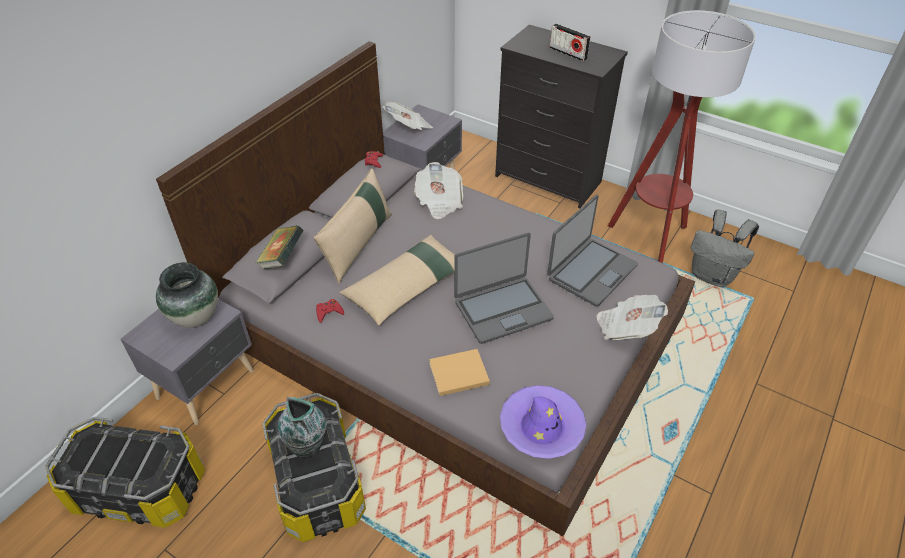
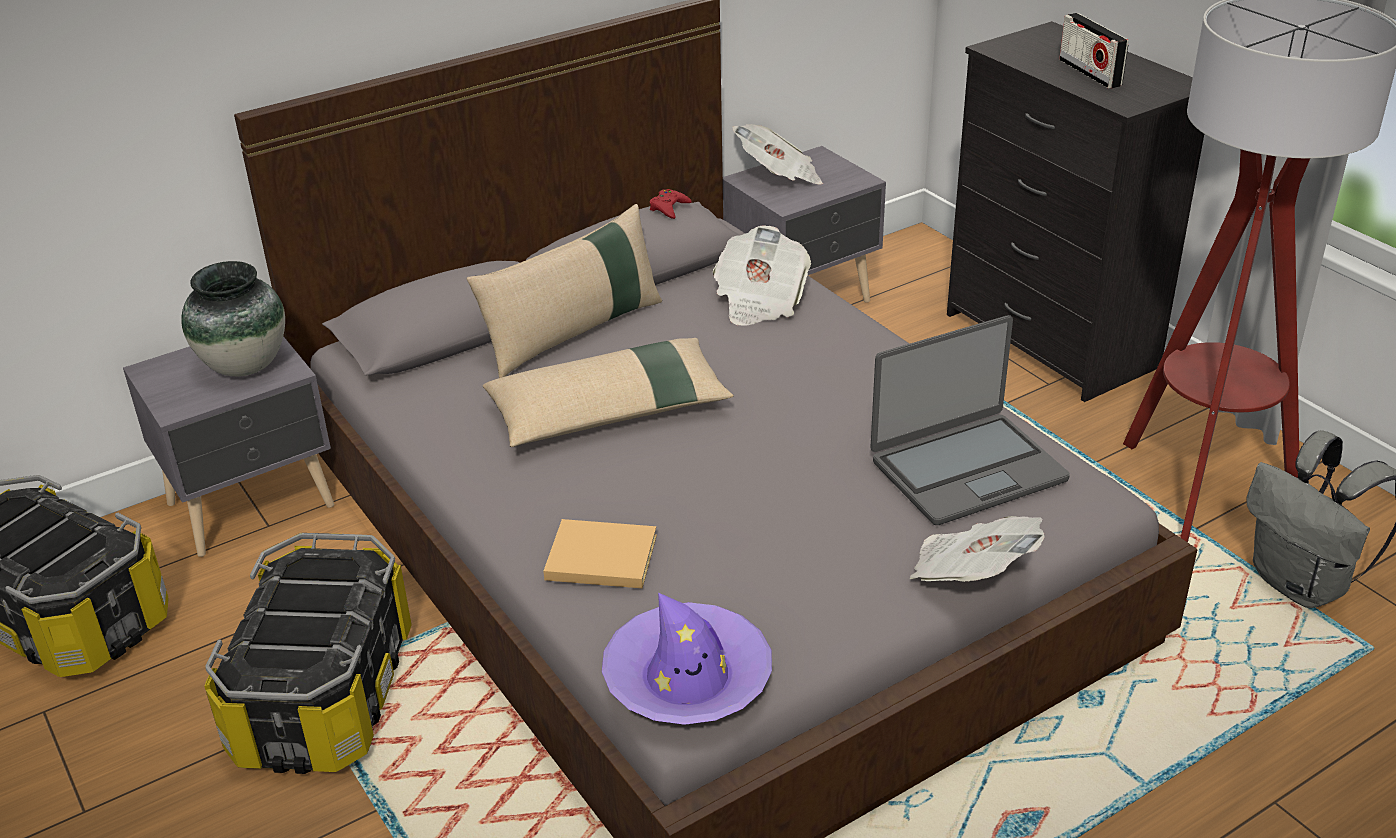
camera: 25 degrees right, 10 degrees down
book [256,225,303,269] -> none
vase [278,397,326,458] -> none
red game controller [316,299,344,323] -> none
laptop [454,233,554,344] -> none

